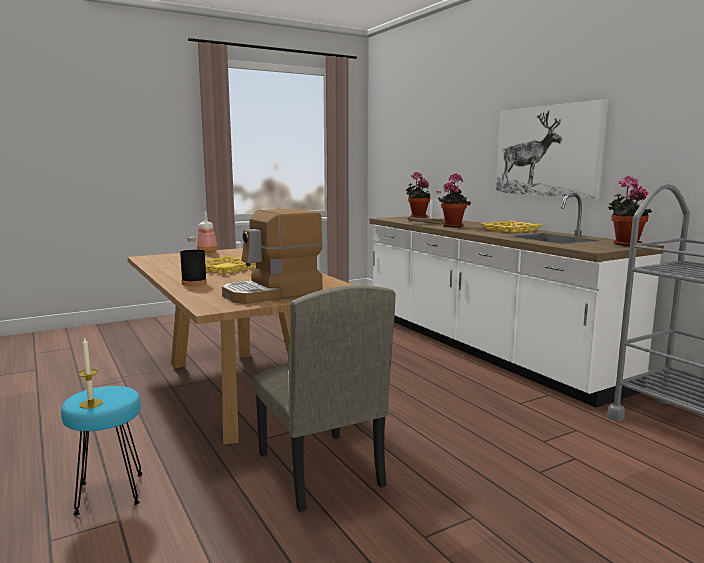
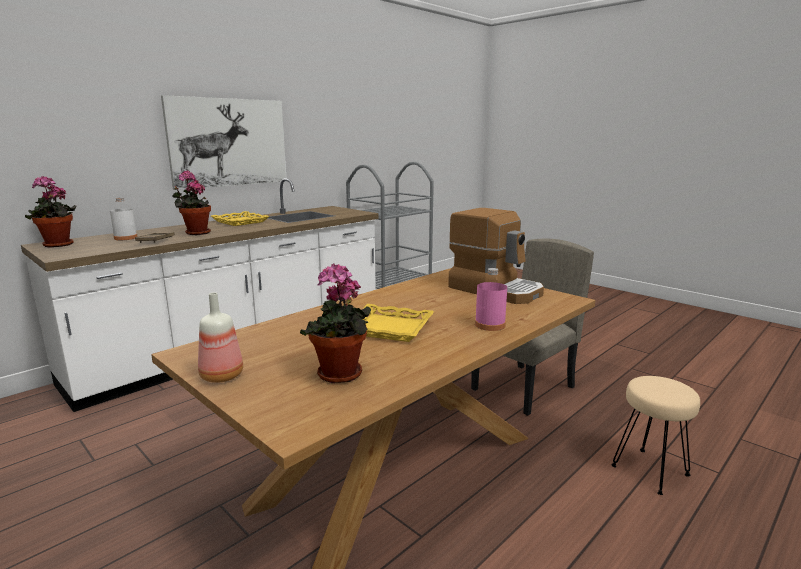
camera: 105 degrees left, 5 degrees up
turquoise stool [61,386,143,515] -> beige stool [611,376,700,495]
candle [78,337,103,409] -> none
black bottle [180,237,207,286] -> pink bottle [475,268,507,331]
potted plant [609,176,652,246] -> potted plant moved to [300,263,371,383]

